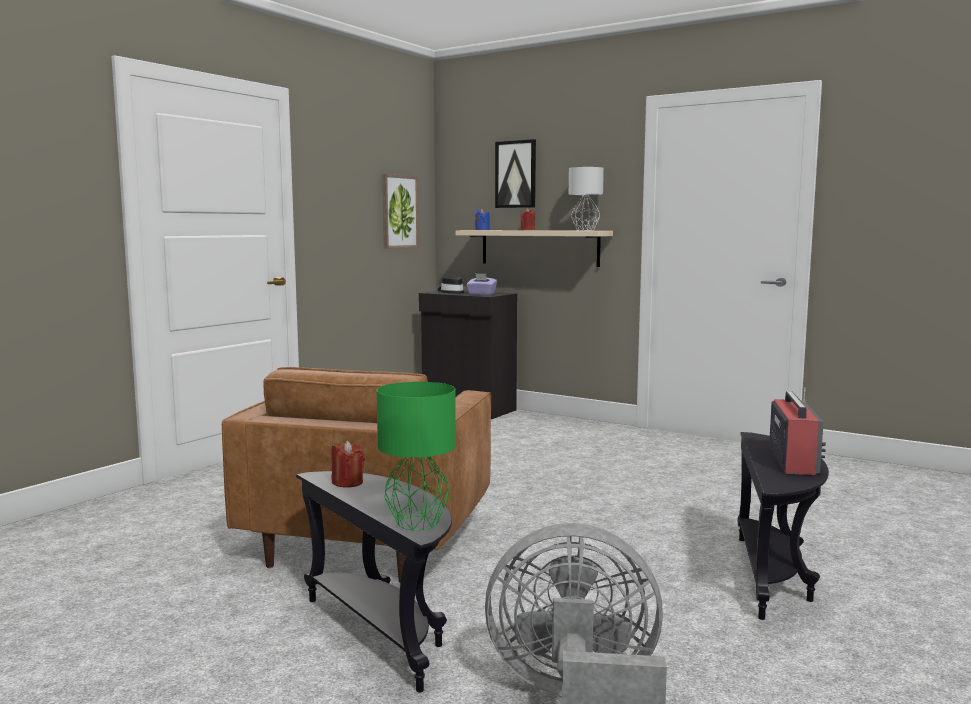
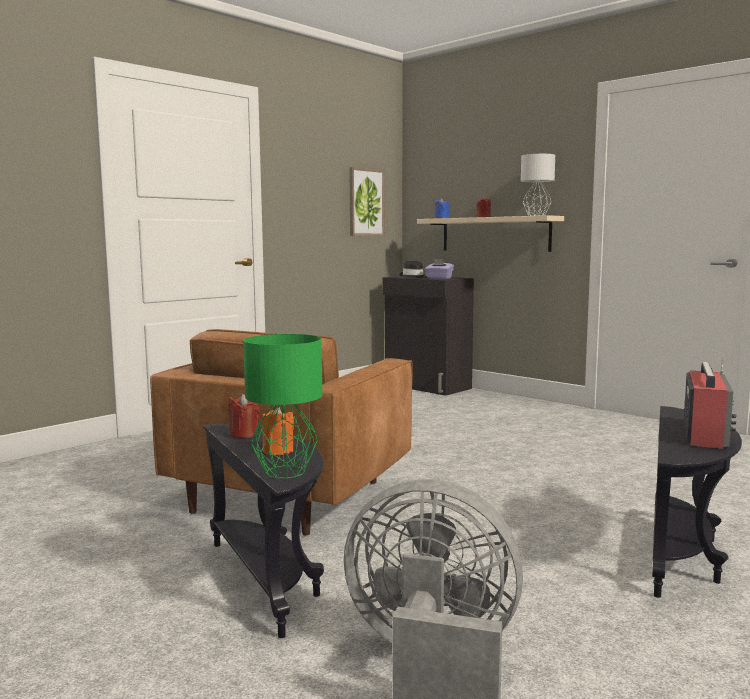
camera: 10 degrees right, 0 degrees up
picture [495,139,536,208] -> none
none -> orange candle [262,407,294,455]

